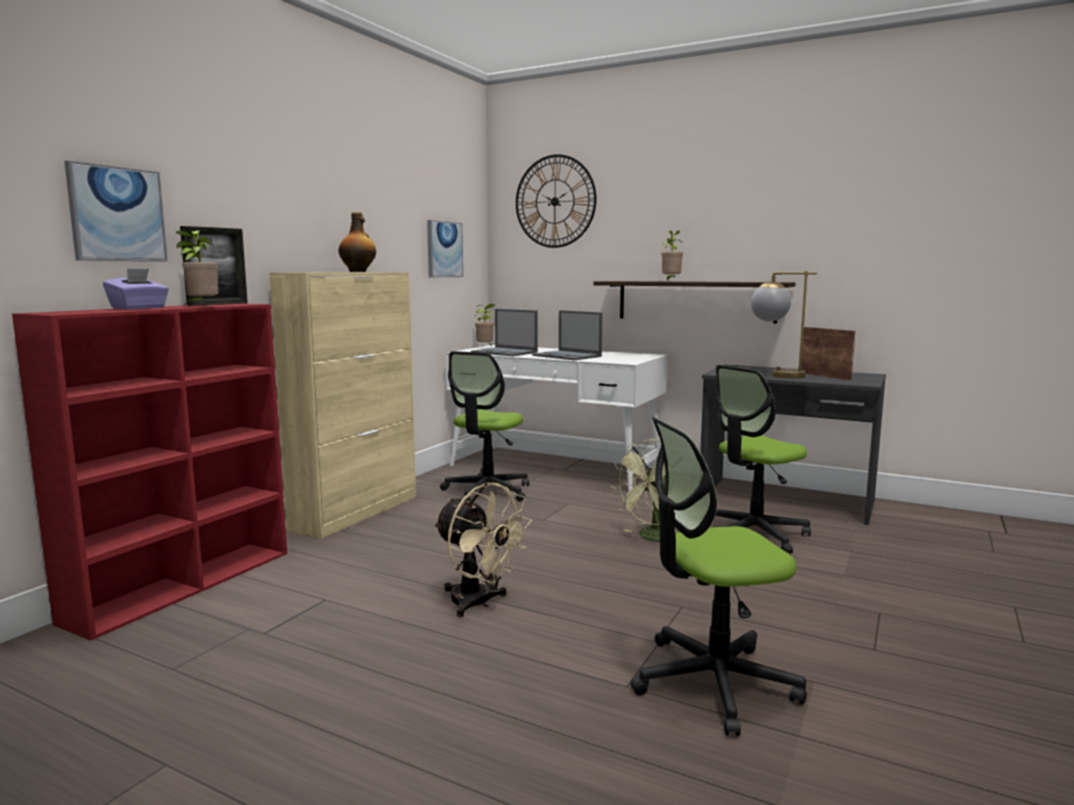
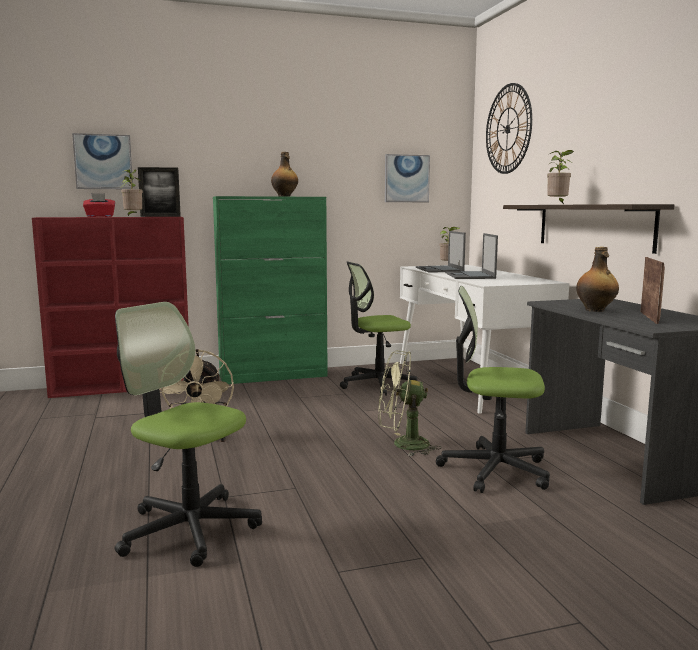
camera: 45 degrees right, 0 degrees up
purple tissue box [103,268,169,309] -> red tissue box [83,193,115,217]
beige cabinet [269,272,416,539] -> green cabinet [213,196,328,384]
table lamp [751,271,817,379] -> bottle [576,247,619,312]

